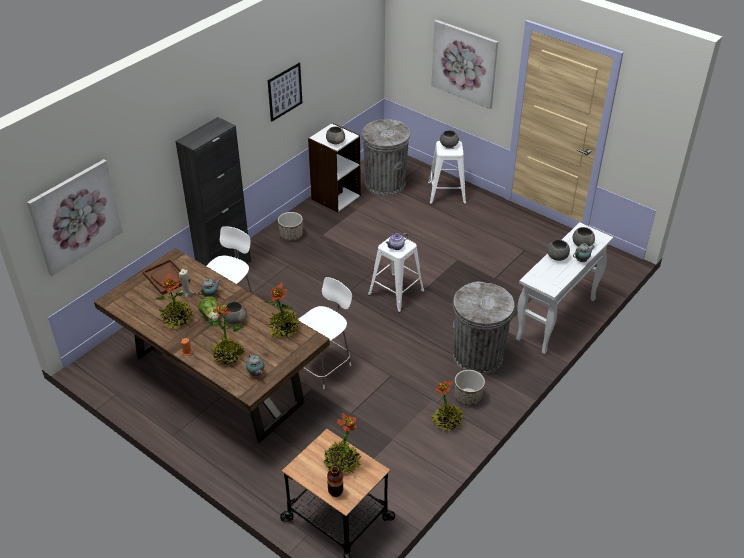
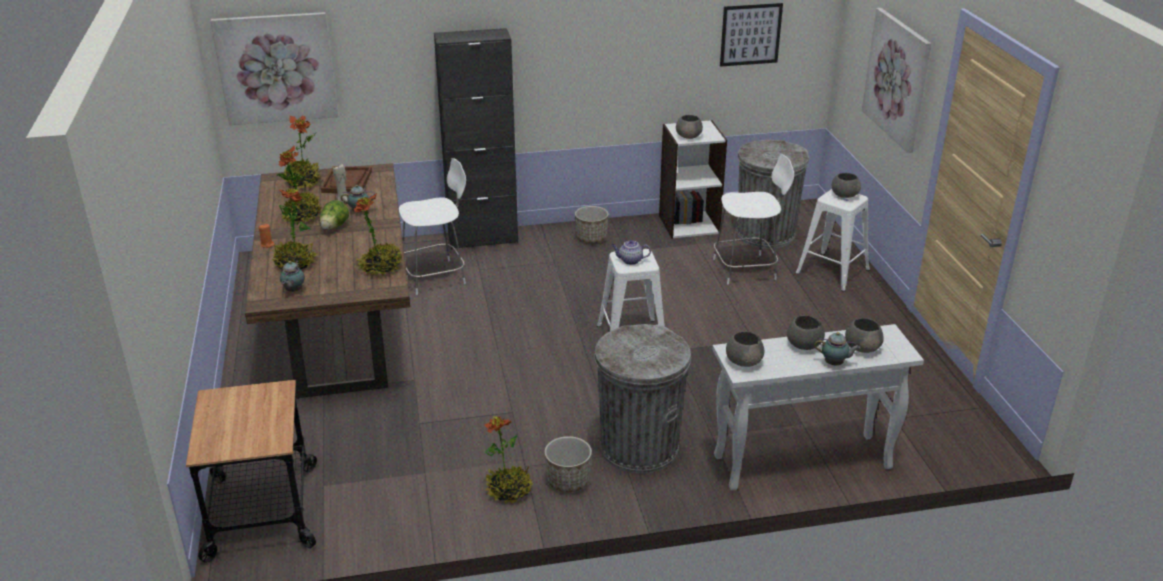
camera: 40 degrees right, 10 degrees down
grey bowl [223,302,247,325] -> grey bowl moved to [726,331,764,367]
picture [267,63,302,122] -> picture moved to [720,3,783,67]
white chair [299,277,352,389] -> white chair moved to [713,154,794,284]
potted plant [324,413,361,474] -> potted plant moved to [282,115,321,189]
vase [327,466,343,497] -> none

